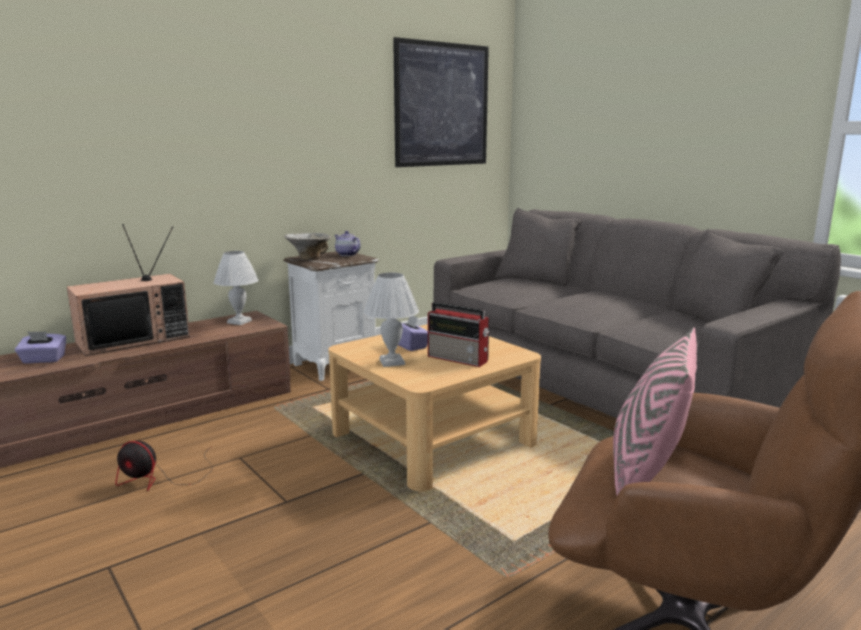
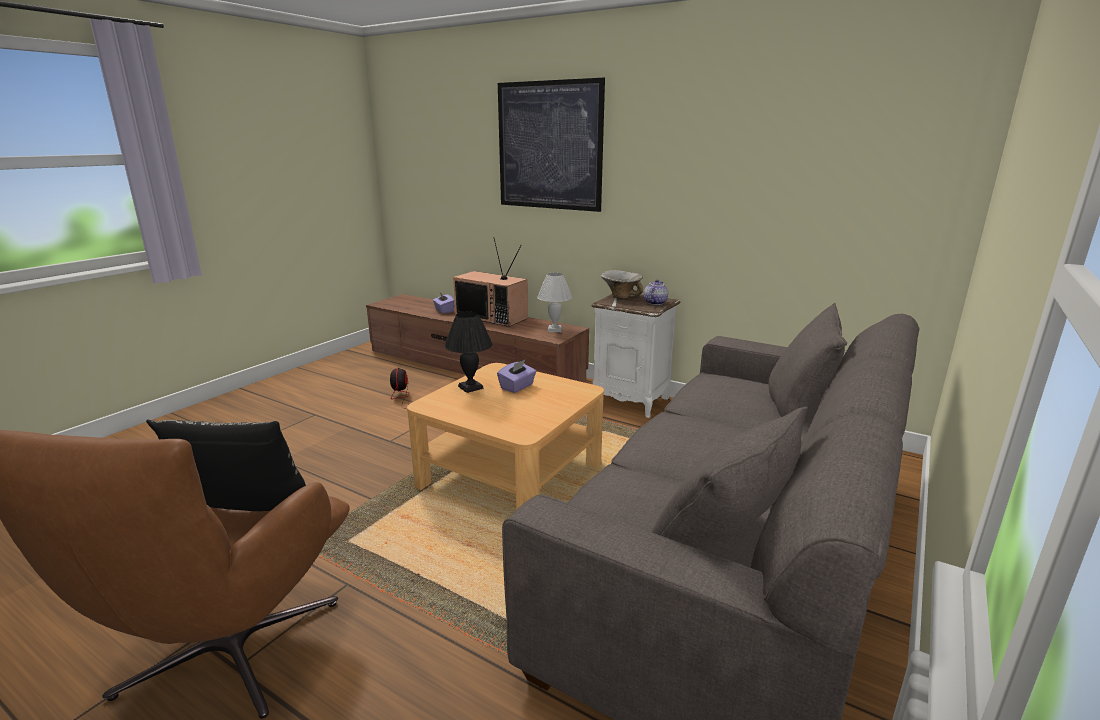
camera: 70 degrees right, 5 degrees up
white table lamp [364,273,419,367] -> black table lamp [445,311,492,393]
picture [393,37,489,167] -> picture moved to [498,78,605,212]
radio [428,302,490,367] -> none
pink pillow [613,327,697,496] -> black pillow [146,420,306,511]

